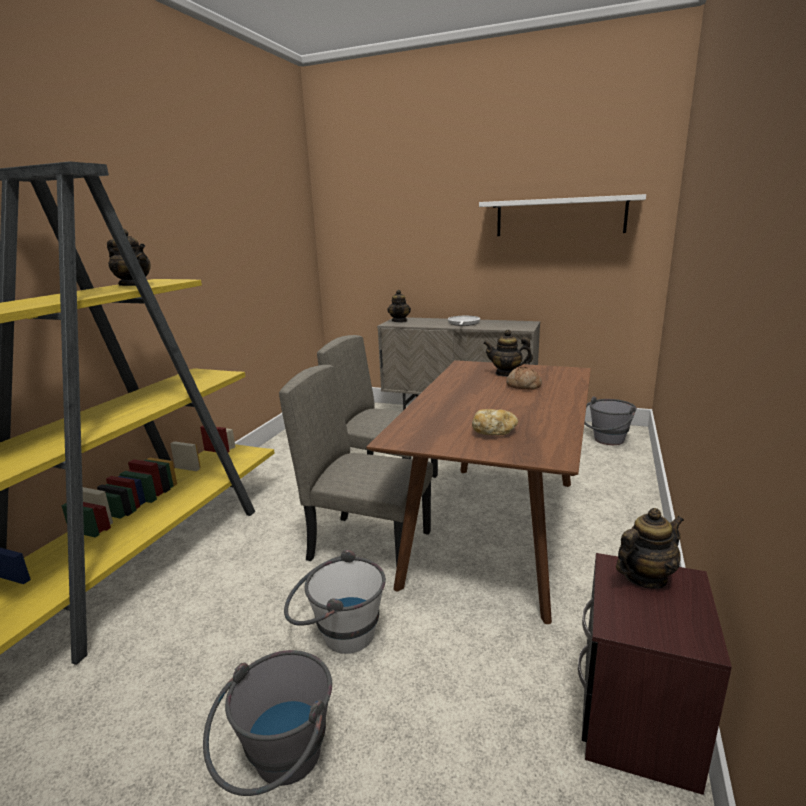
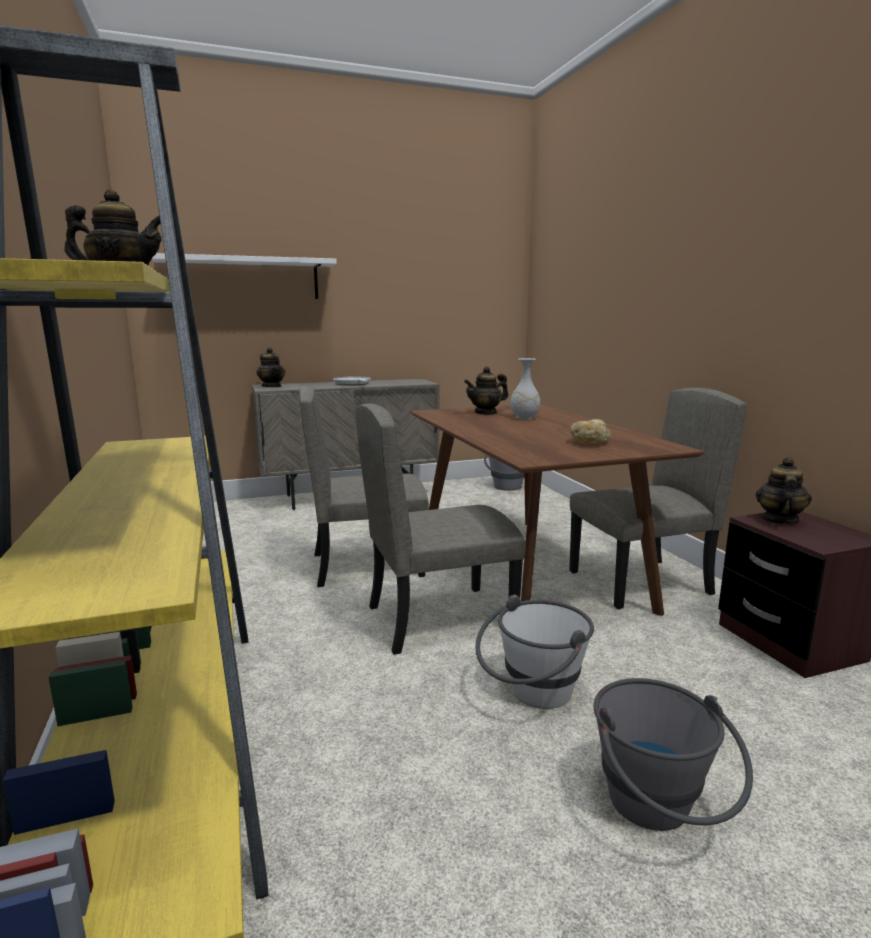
camera: 40 degrees left, 5 degrees down
white shelf [479,194,646,236] -> white shelf moved to [151,253,337,299]
bread [506,367,542,390] -> white vase [510,358,540,420]
none -> beige chair [569,388,747,609]

